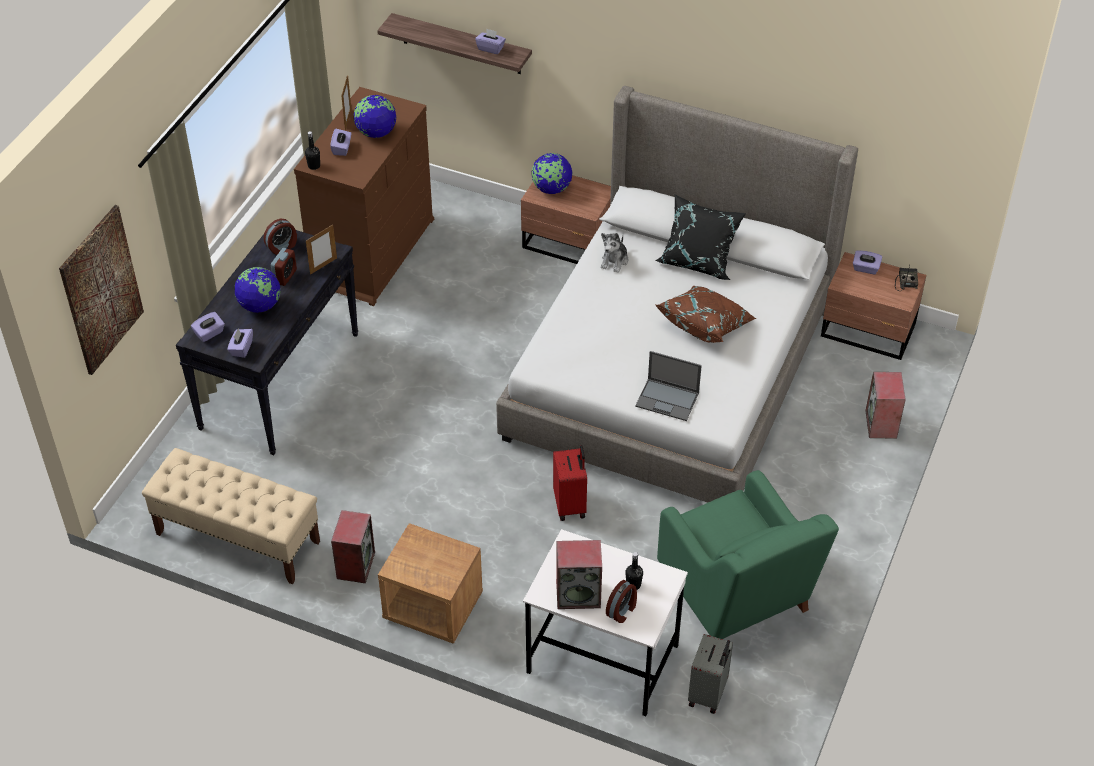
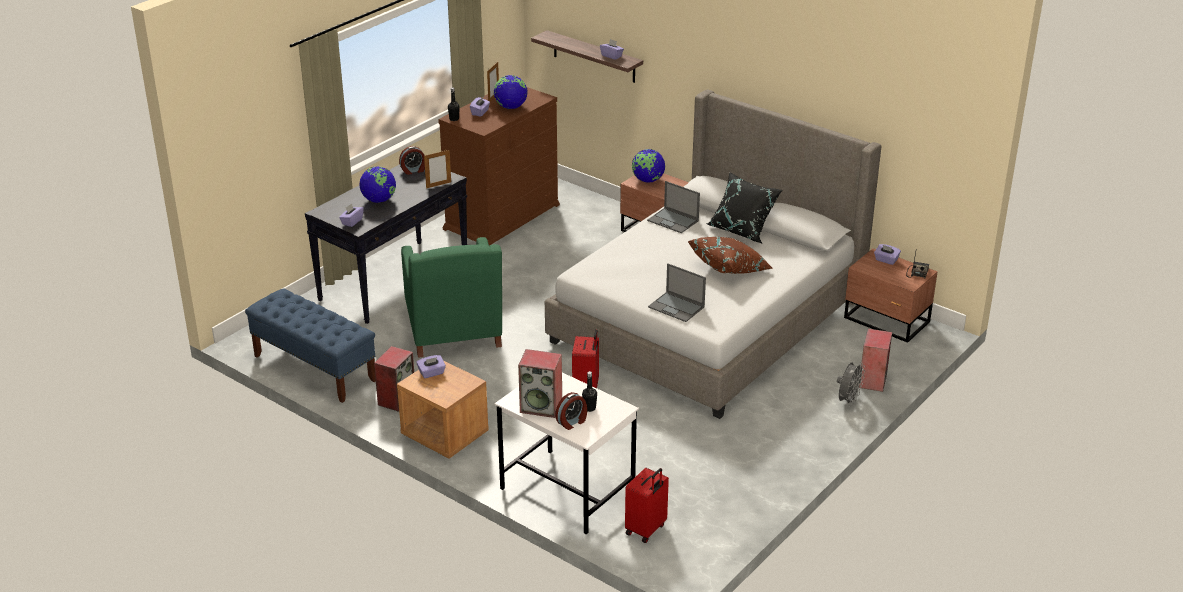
camera: 15 degrees right, 15 degrees down
picture [59,205,144,375] -> none
beige bench [142,448,320,584] -> blue bench [245,288,376,403]
purple tissue box [191,312,225,342] -> purple tissue box moved to [416,355,446,378]
alarm clock [271,248,297,286] -> none
plush toy [601,233,628,273] -> laptop [647,181,700,233]
green armchair [657,470,839,639] -> green armchair moved to [401,237,502,358]
grey suitcase [688,634,733,714] -> red suitcase [625,468,669,543]
none -> grey fan [837,362,865,407]

